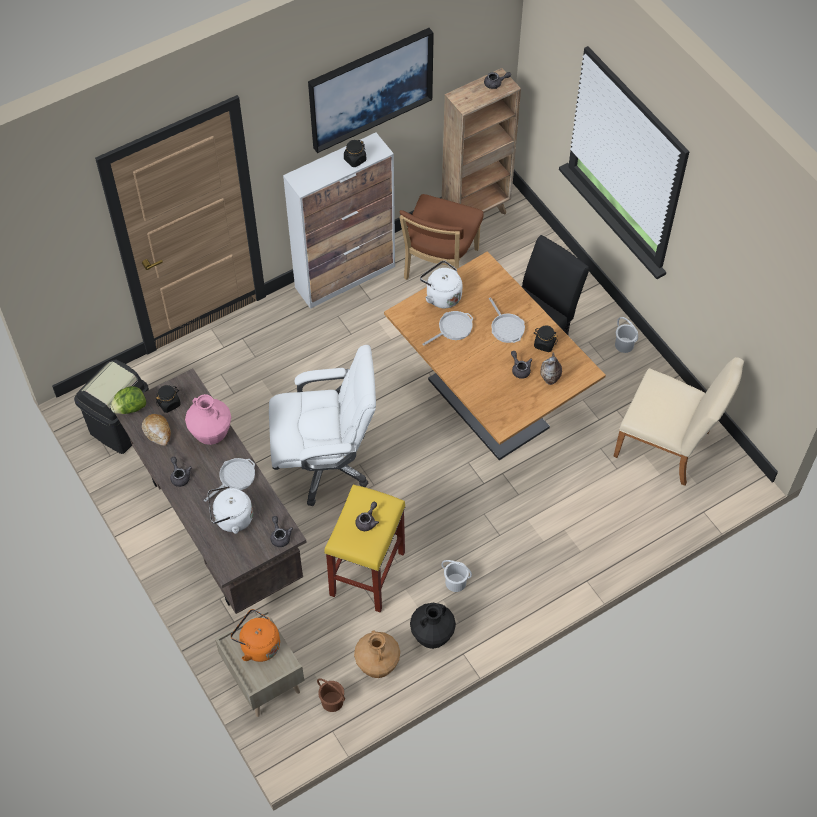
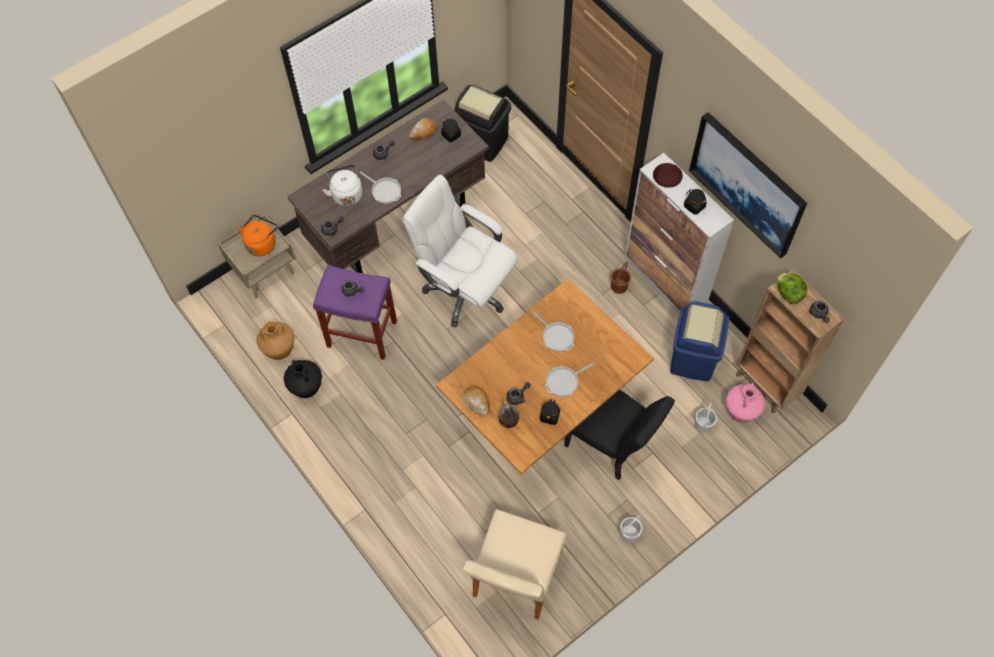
camera: 85 degrees right, 5 degrees up
lettuce [110,386,146,414] -> lettuce moved to [777,273,807,304]
pink vase [185,394,231,445] -> pink vase moved to [726,383,765,423]
white office chair [269,345,376,506] -> white office chair turned 135 degrees clockwise [403,174,518,327]
brown bucket [317,678,345,712] -> brown bucket moved to [611,262,631,294]
yellow stool [324,484,405,612] -> purple stool [313,265,397,360]
brown chair [399,194,484,280] -> blue trash can [670,302,729,381]
white kettle [420,260,463,308] -> none
white bucket [441,560,472,592] -> white bucket moved to [694,401,717,433]
none -> bread [462,385,490,416]
none -> brown plate [653,163,683,188]

